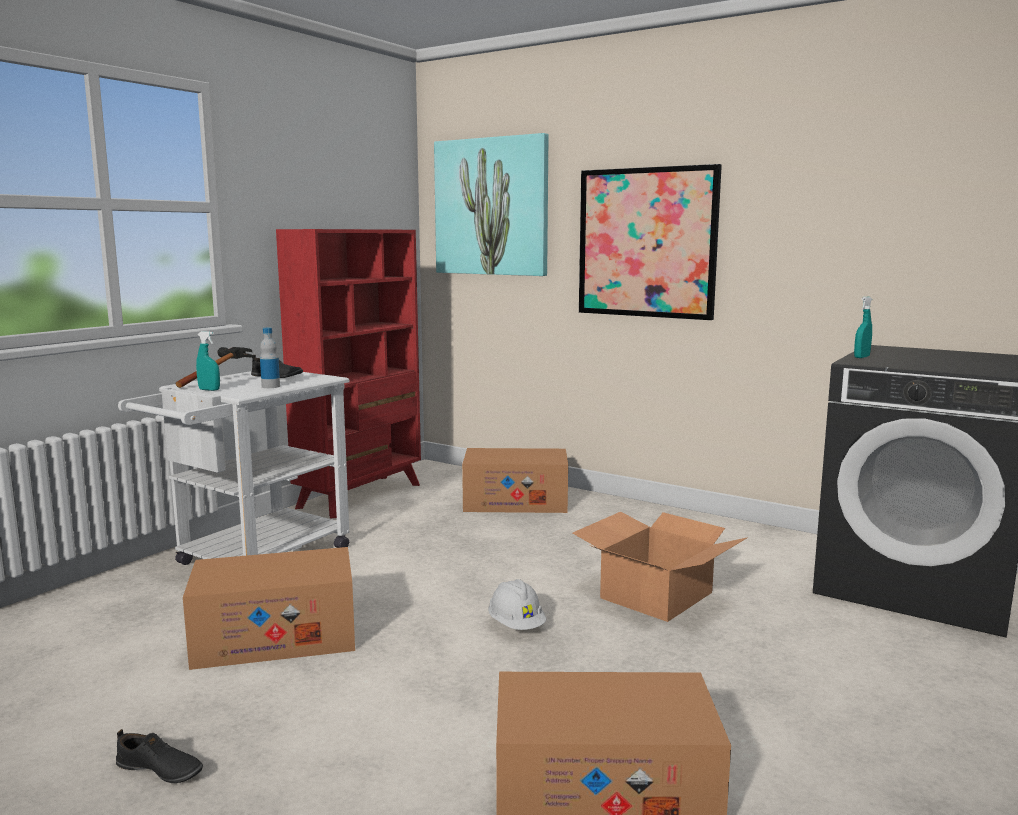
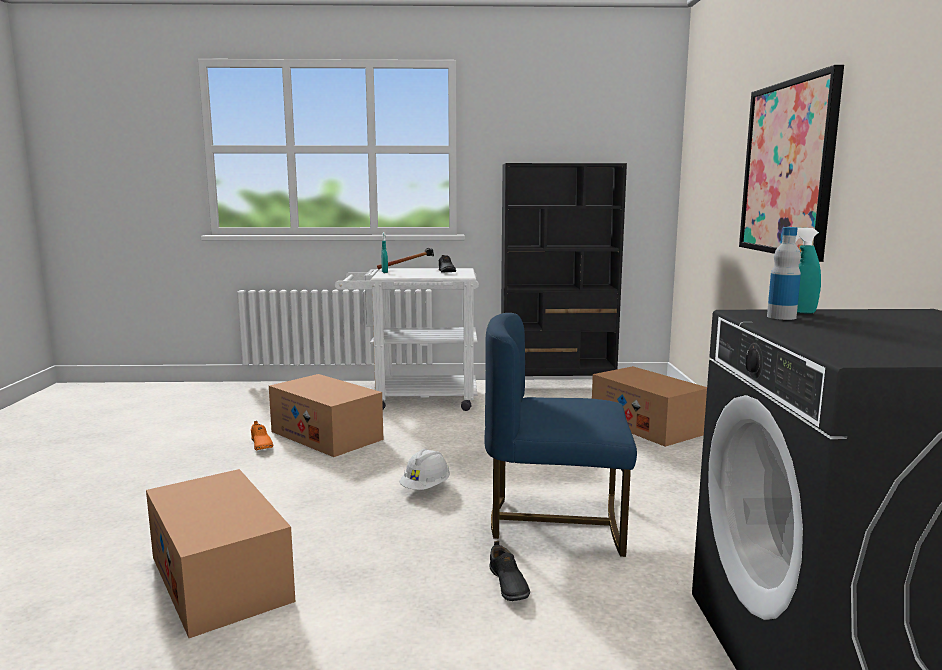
camera: 55 degrees right, 0 degrees up
black shoe [116,729,203,783] -> black shoe moved to [489,541,530,601]
bottle [260,328,280,388] -> bottle moved to [767,227,801,320]
red bookcase [276,229,421,518] -> black bookcase [501,163,627,376]
picture [434,133,548,276] -> none
cardboard box [573,512,748,622] -> blue chair [485,313,637,557]
none -> orange shoe [251,421,274,450]

